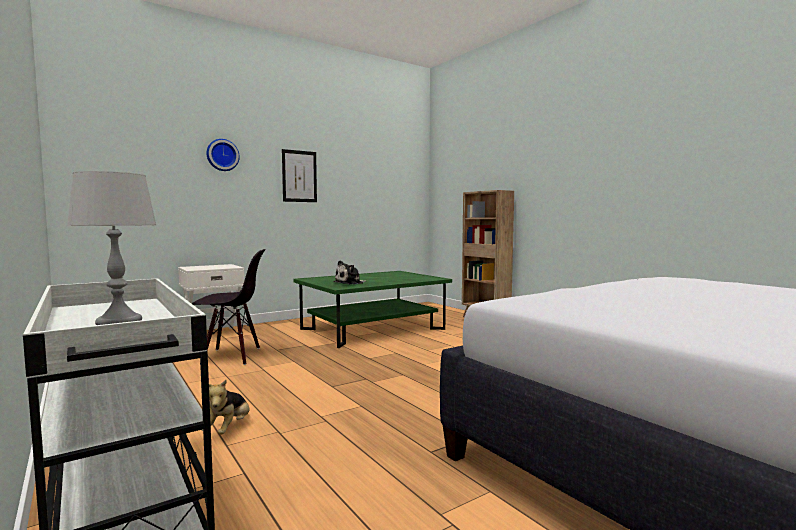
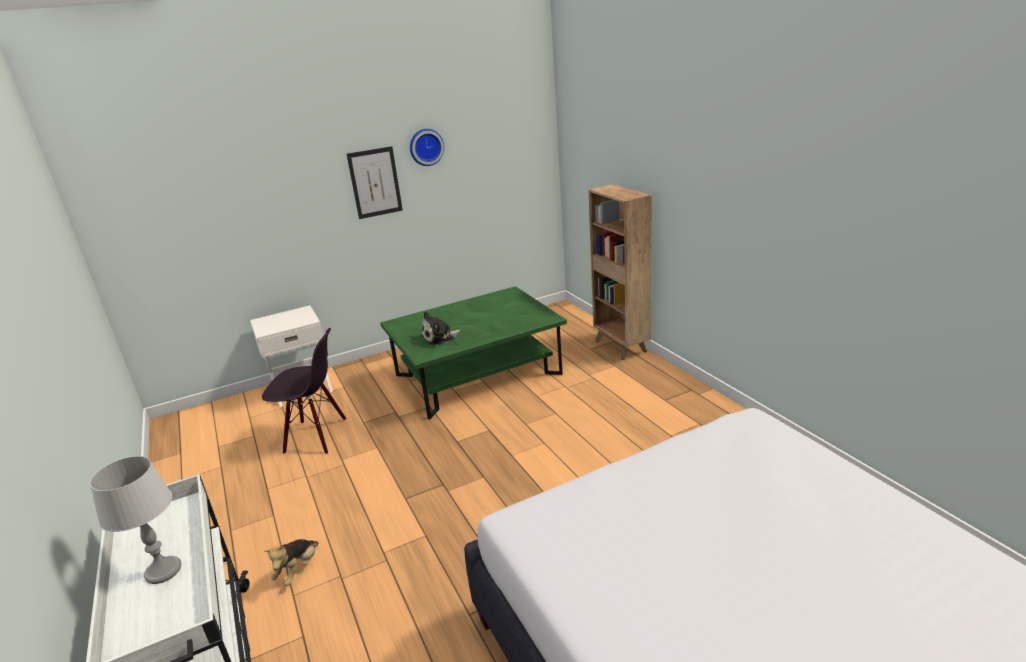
camera: 10 degrees right, 20 degrees up
wall clock [207,139,240,171] -> wall clock moved to [410,129,444,166]

